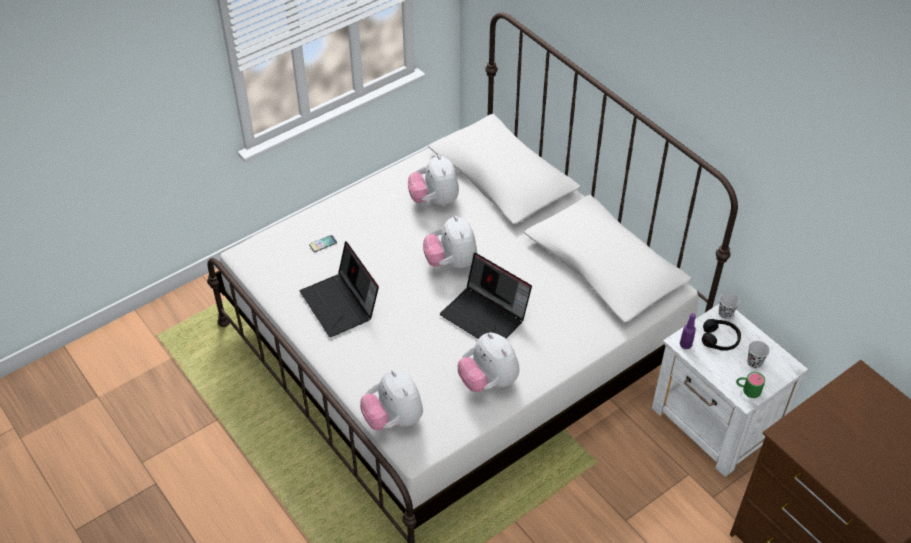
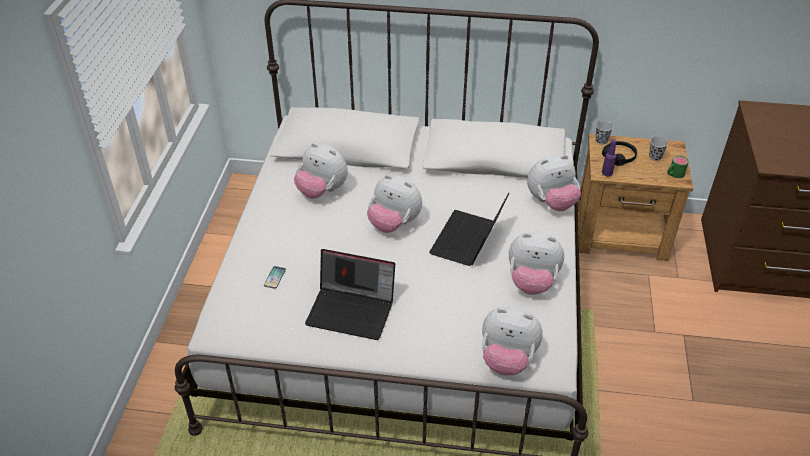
camera: 45 degrees left, 5 degrees down
laptop [440,253,532,339] -> laptop turned 120 degrees clockwise [429,193,510,266]
white nightstand [652,303,808,477] -> brown nightstand [578,134,693,261]
none -> plush toy [527,155,581,211]

